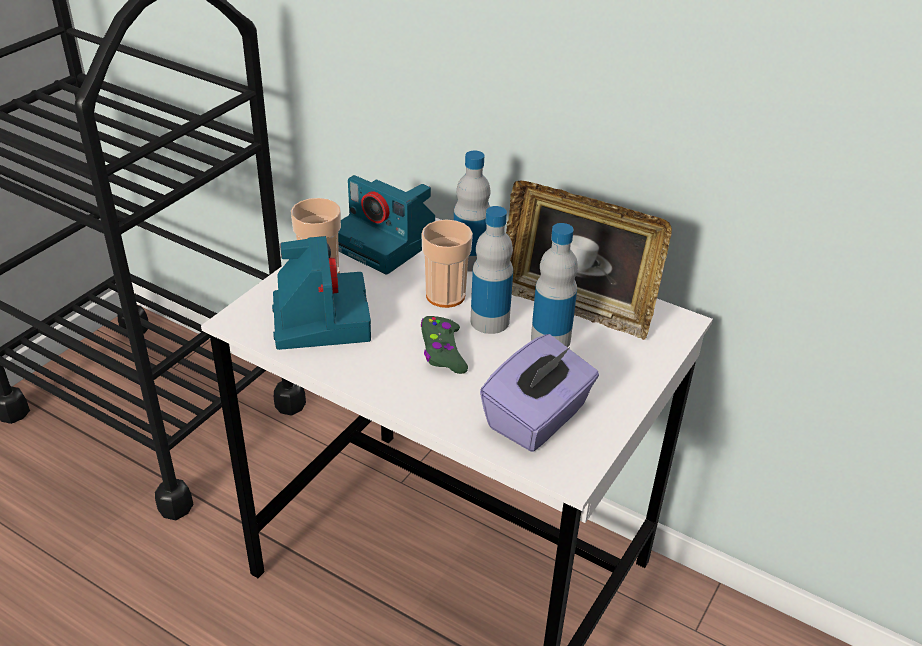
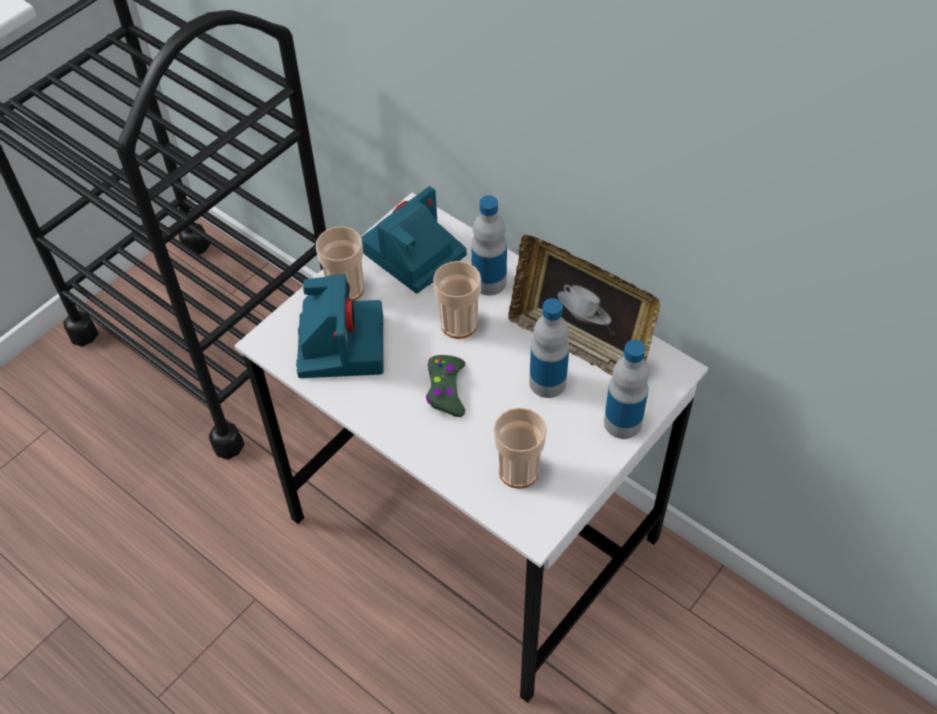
camera: 10 degrees right, 15 degrees up
camera [338,175,435,274] -> camera turned 90 degrees clockwise [361,186,467,293]
bottle [470,206,513,334] -> bottle moved to [604,340,649,439]
purple tissue box [480,334,599,452] -> cup [494,408,547,489]

